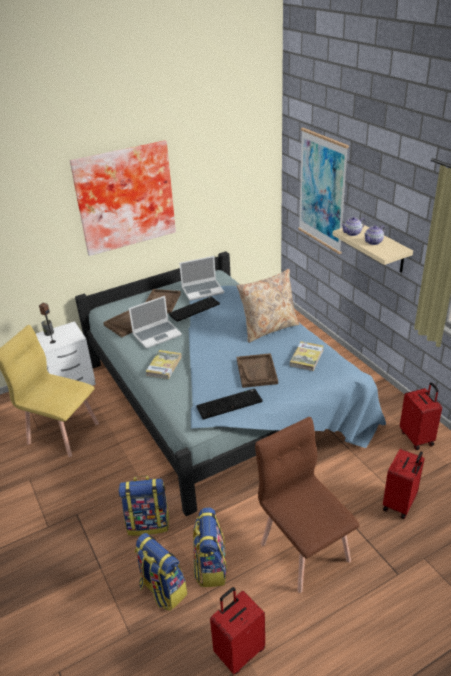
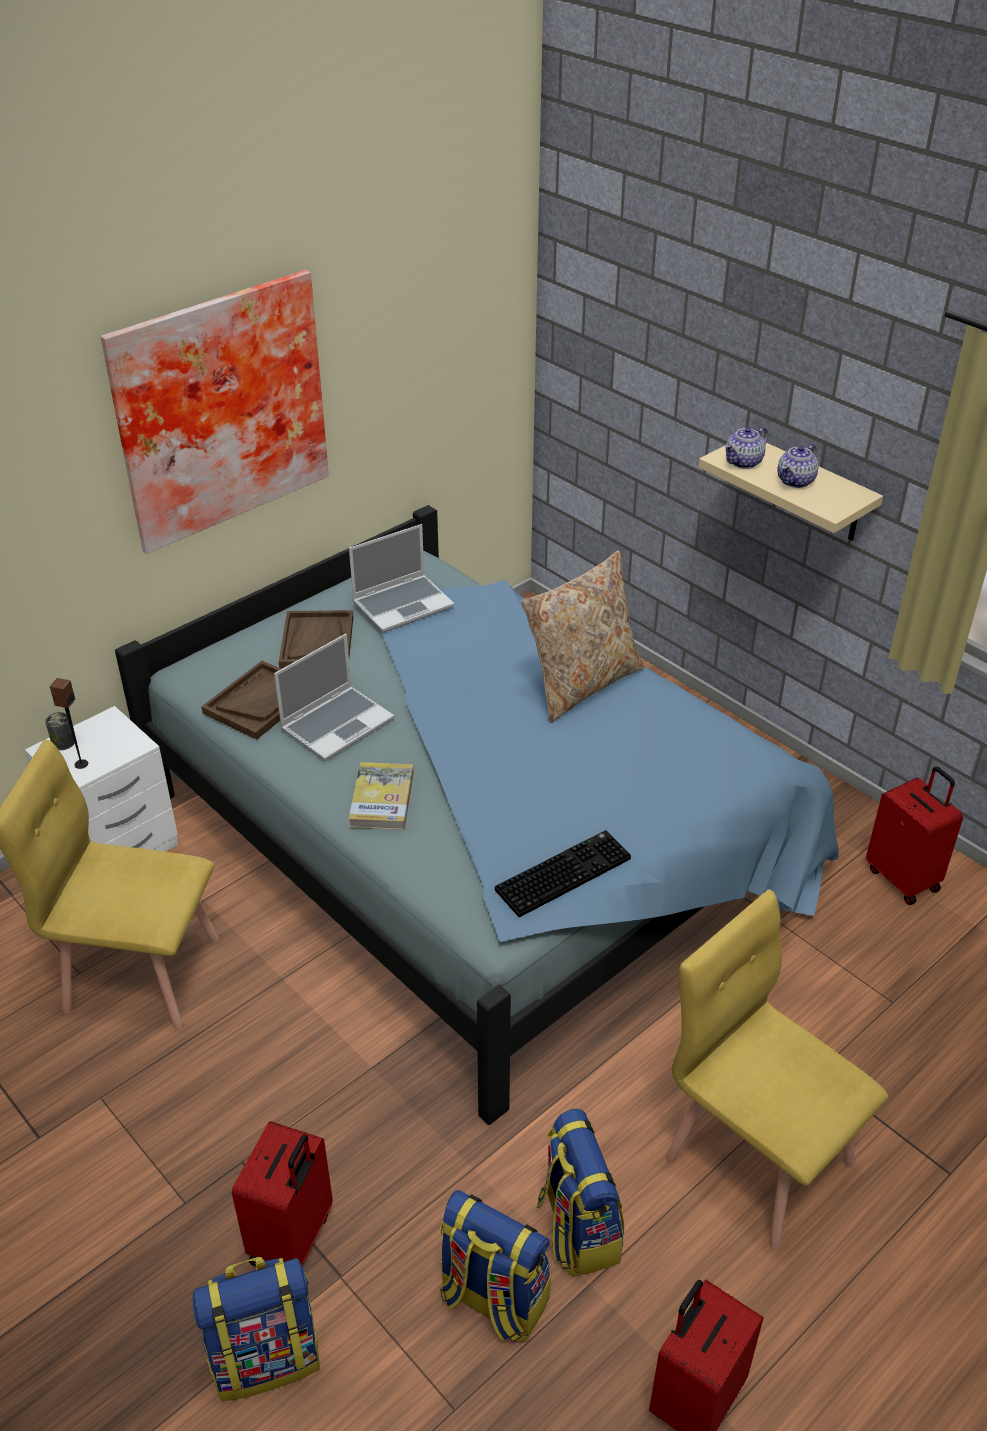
camera: 15 degrees left, 5 degrees up
backpack [118,476,169,536] -> backpack moved to [193,1257,320,1401]
keyboard [169,296,220,322] -> none
brown tray [237,353,278,388] -> none
brown chair [255,417,360,593] -> yellow chair [665,889,888,1250]
book [290,341,324,371] -> none
picture [298,128,349,254] -> none
red suitcase [383,449,425,519] -> red suitcase moved to [232,1121,333,1266]

